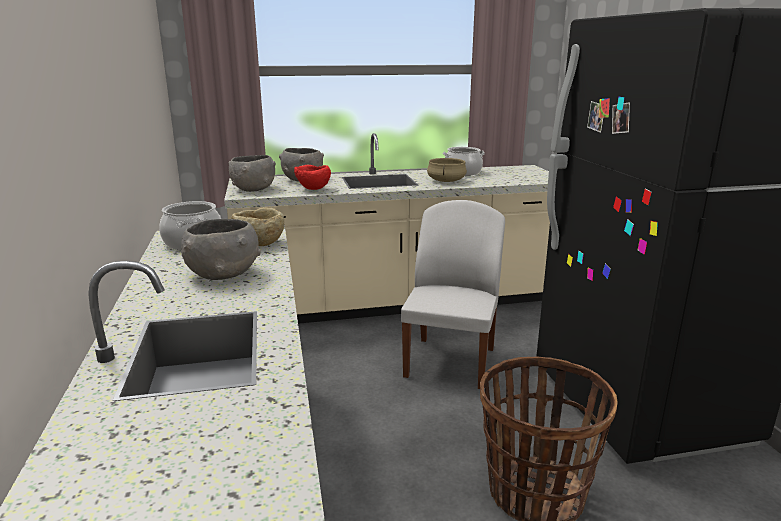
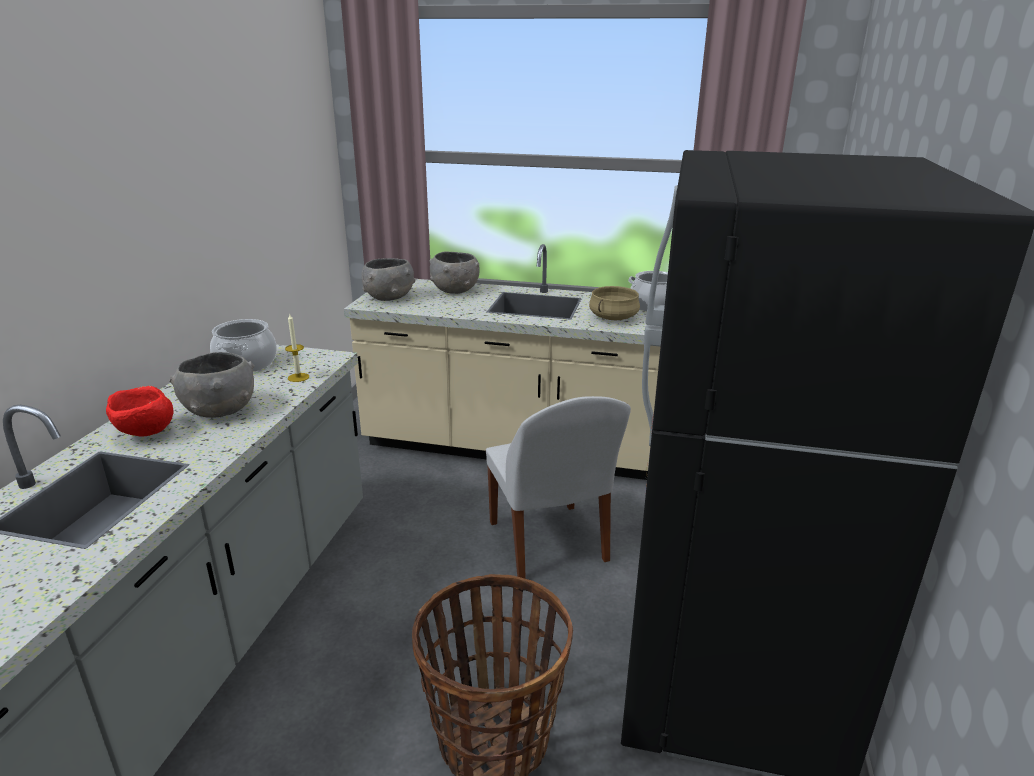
camera: 25 degrees right, 5 degrees up
beige bowl [231,207,284,246] -> candle [285,314,309,382]
red bowl [294,165,331,190] -> red bowl moved to [106,386,174,436]
white chair [401,200,505,389] -> white chair turned 120 degrees clockwise [486,396,631,579]

